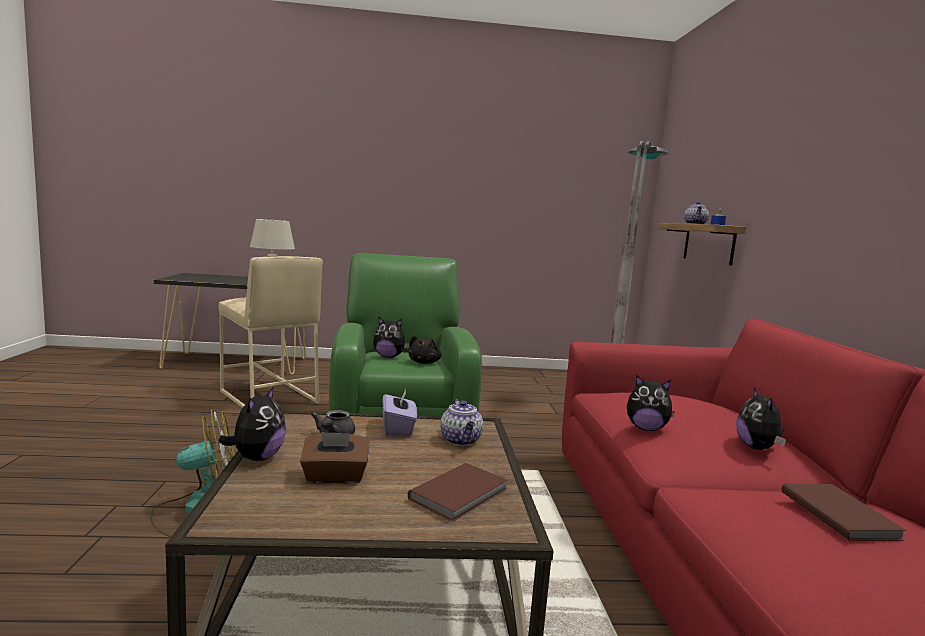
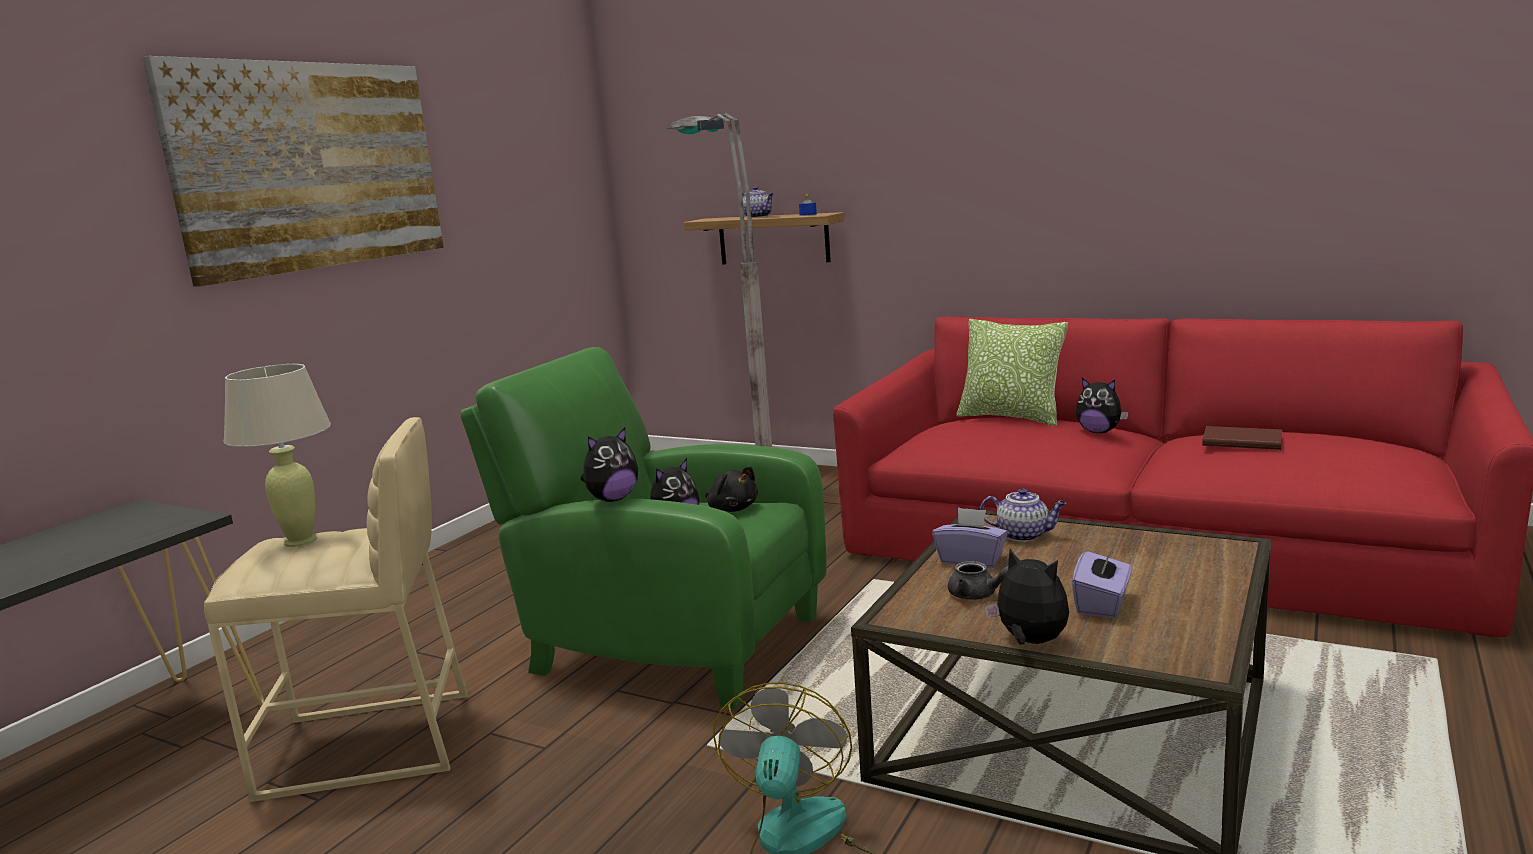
camera: 55 degrees left, 5 degrees up
brown tissue box [300,432,370,484] -> purple tissue box [1072,545,1131,618]
brown book [408,463,508,522] -> none
plush toy [627,375,675,431] -> plush toy moved to [581,427,638,502]
none -> picture [142,56,444,287]
none -> pillow [956,319,1068,426]

